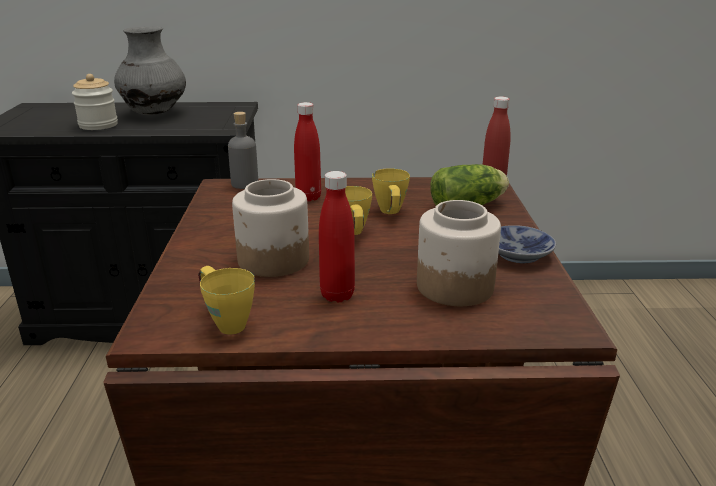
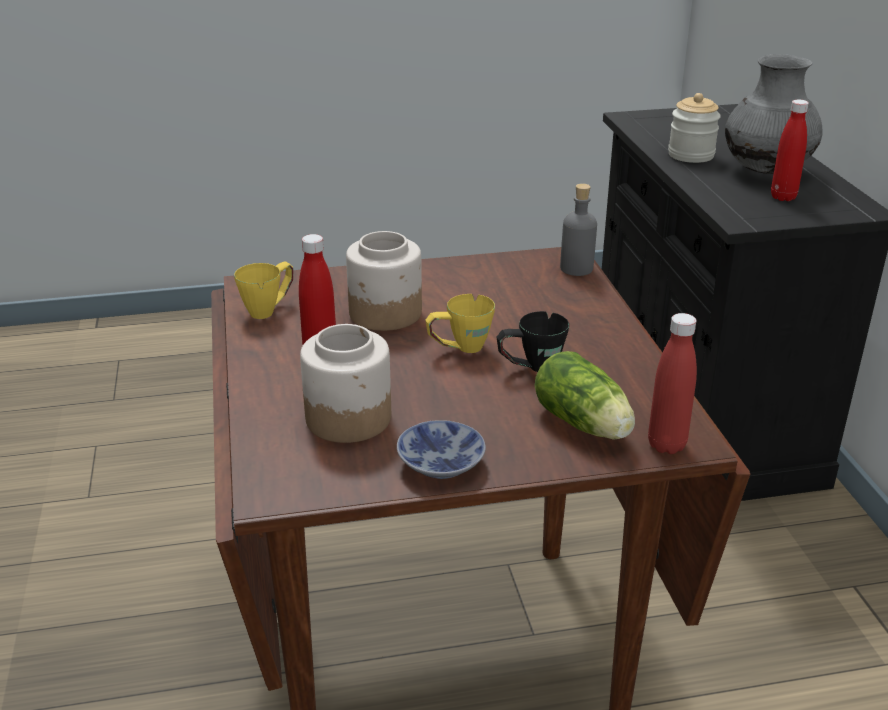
camera: 80 degrees right, 5 degrees up
red bottle [294,102,321,202] -> red bottle moved to [771,99,809,201]
yellow mug [372,168,410,214] -> black mug [497,311,569,372]

